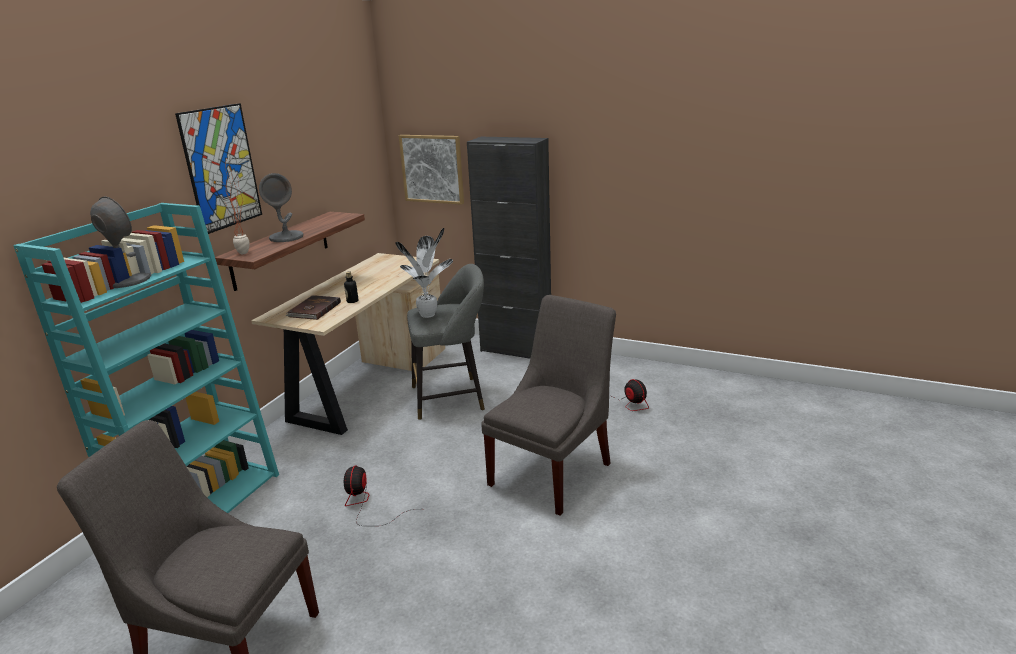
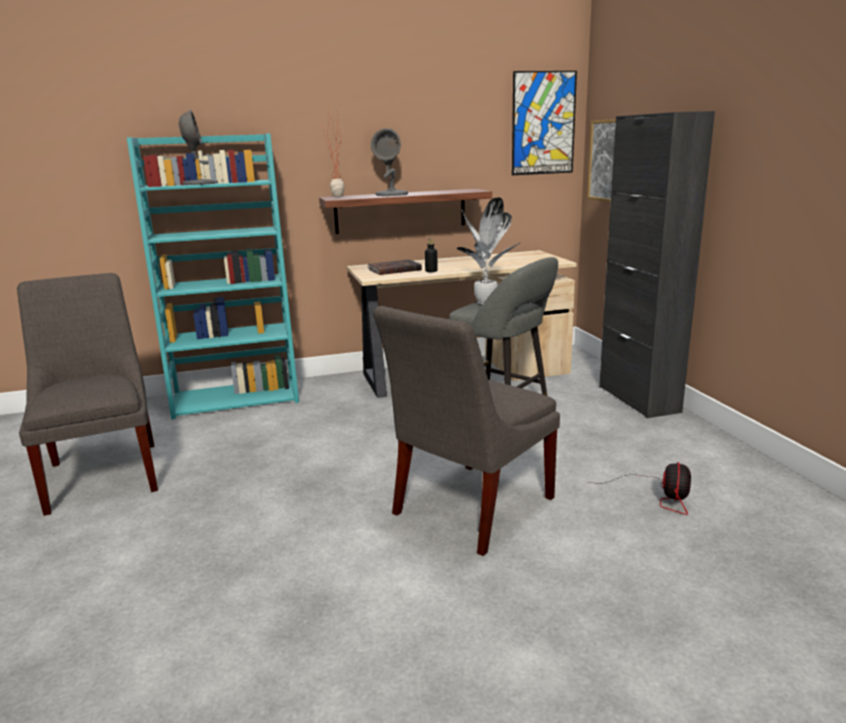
camera: 50 degrees right, 5 degrees down
picture [175,103,262,234] -> picture moved to [512,71,577,175]
fan [344,465,415,526] -> none
grey chair [481,295,616,516] -> grey chair turned 135 degrees clockwise [373,306,560,556]

